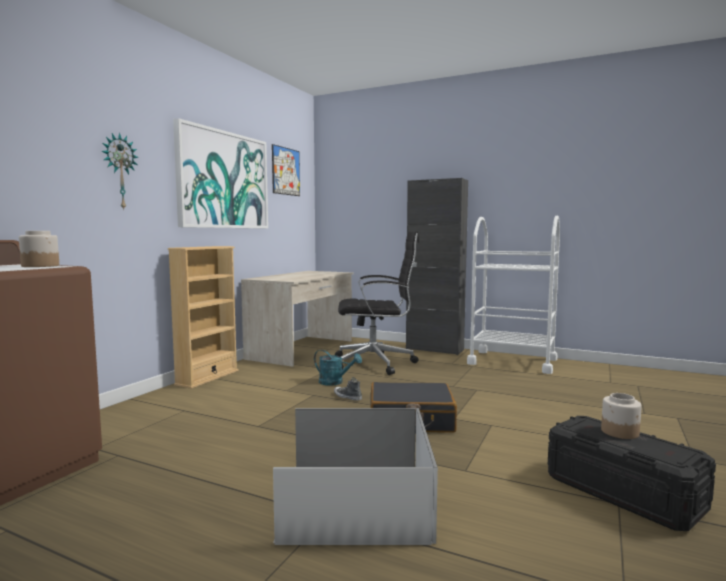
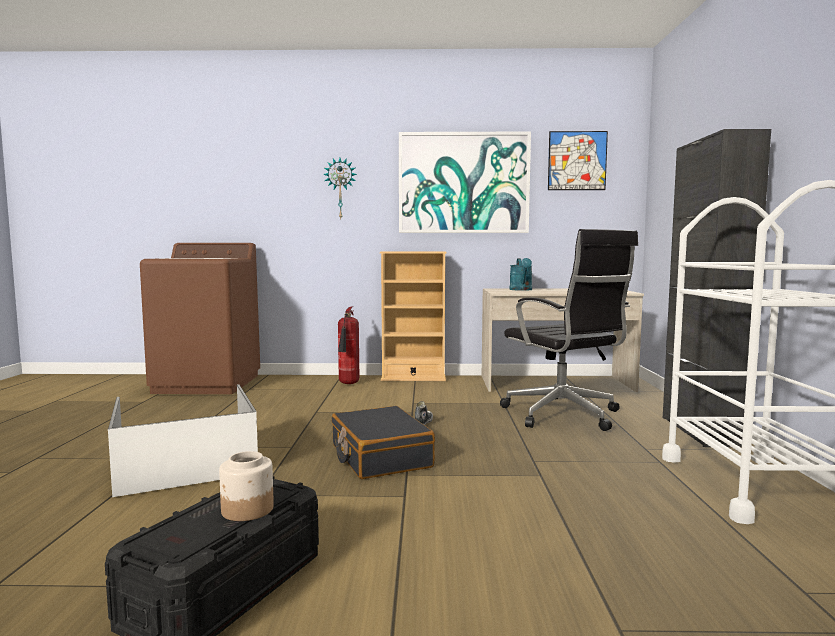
camera: 65 degrees right, 0 degrees up
jar [19,231,59,267] -> none
turquoise watering can [314,350,362,386] -> turquoise watering can moved to [509,258,532,291]
none -> fire extinguisher [338,306,359,384]

